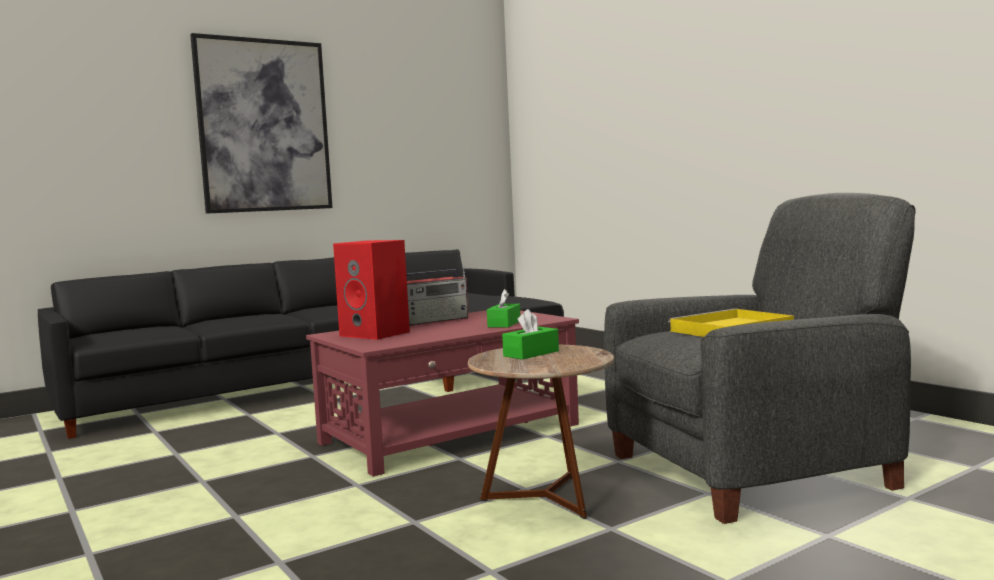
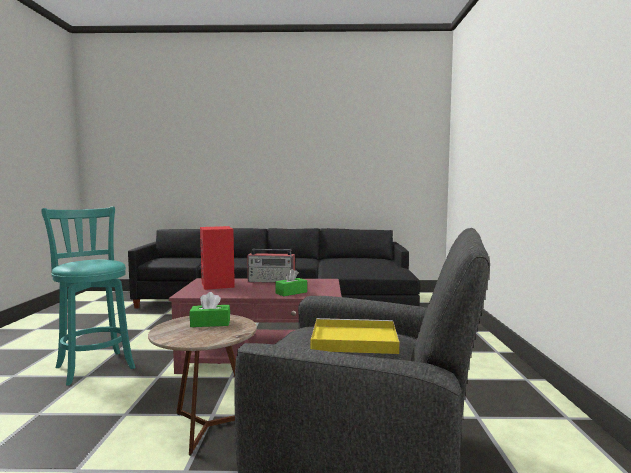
camera: 35 degrees right, 0 degrees up
picture [190,33,332,214] -> none
none -> turquoise stool [41,206,136,386]

